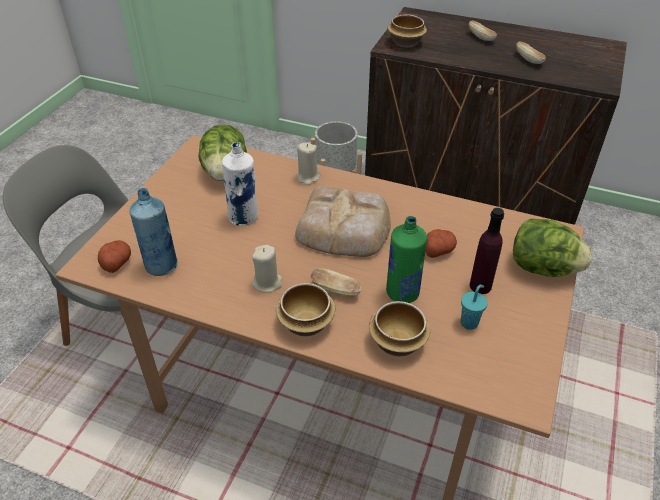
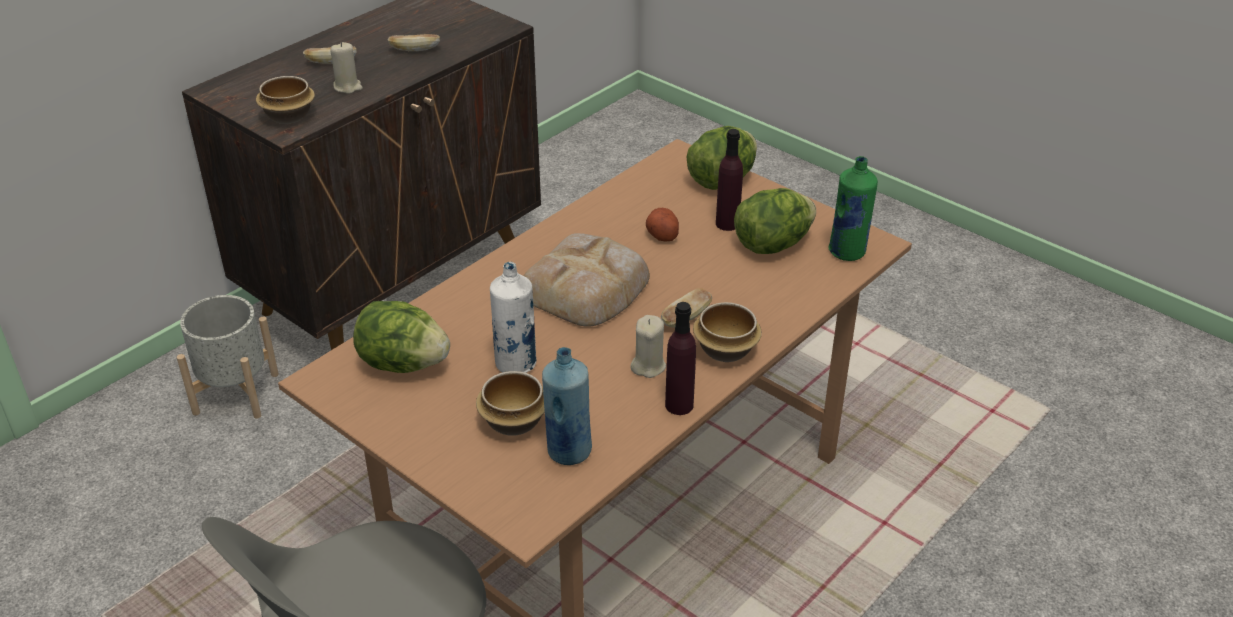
camera: 70 degrees left, 5 degrees down
potato [98,240,131,273] -> none
beige candle [297,142,320,185] -> beige candle moved to [330,42,363,94]
bowl [369,301,430,356] -> bowl moved to [476,371,545,436]
green bottle [386,216,427,303] -> green bottle moved to [828,156,878,261]
turquoise cup [461,285,488,330] -> lettuce [734,188,816,254]
none -> purple bottle [665,302,696,415]

